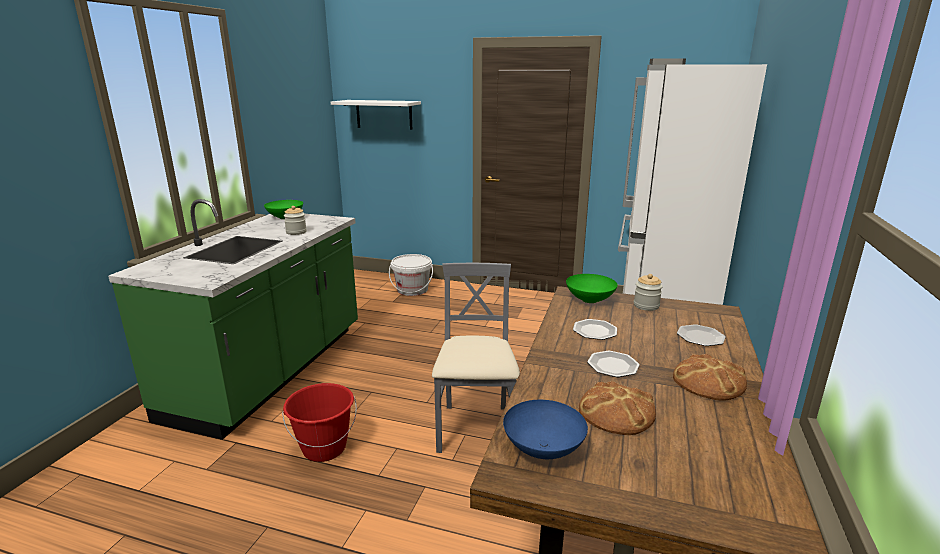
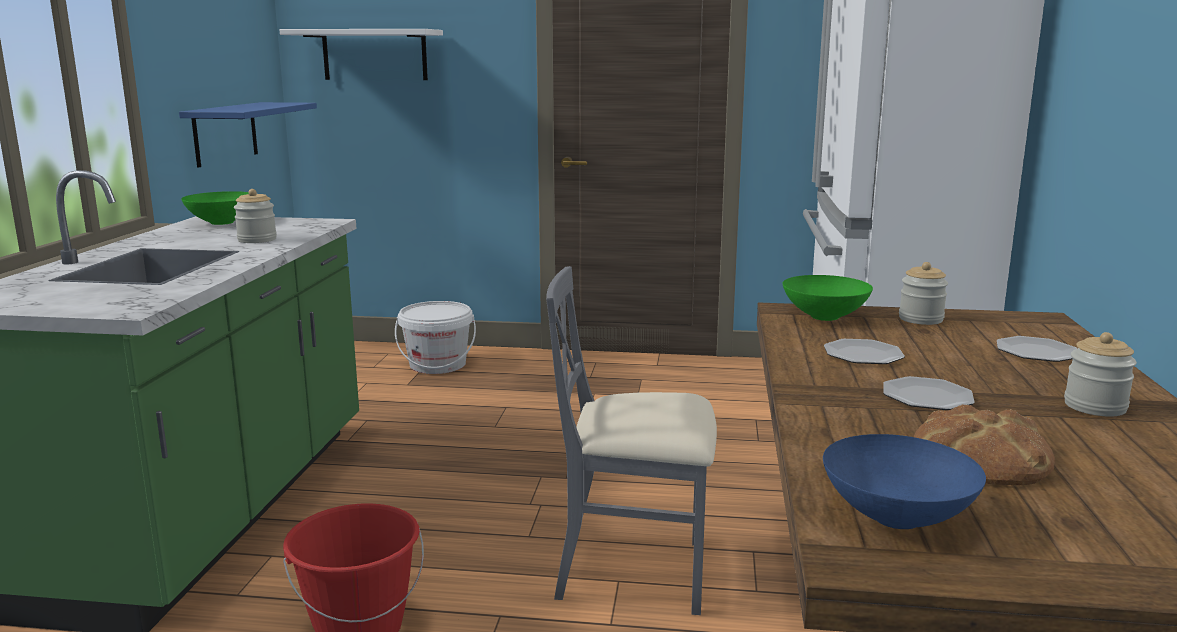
camera: 10 degrees left, 5 degrees down
grey chair [432,263,520,453] -> grey chair turned 75 degrees counterclockwise [546,266,717,615]
bread [673,354,747,400] -> jar [1064,332,1137,417]
none -> blue shelf [179,102,317,168]

